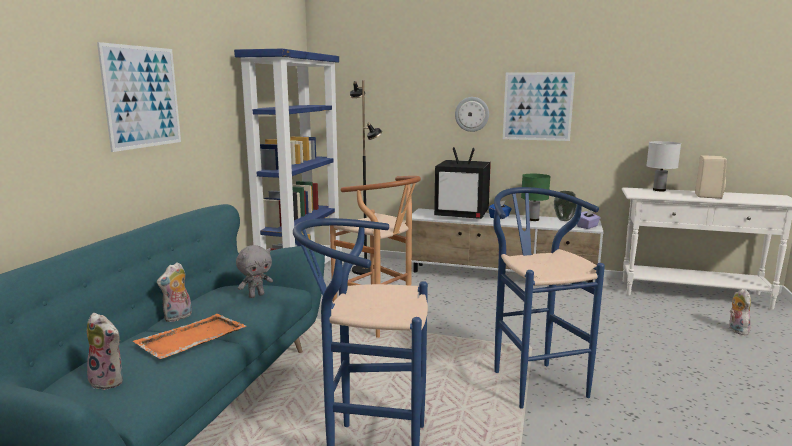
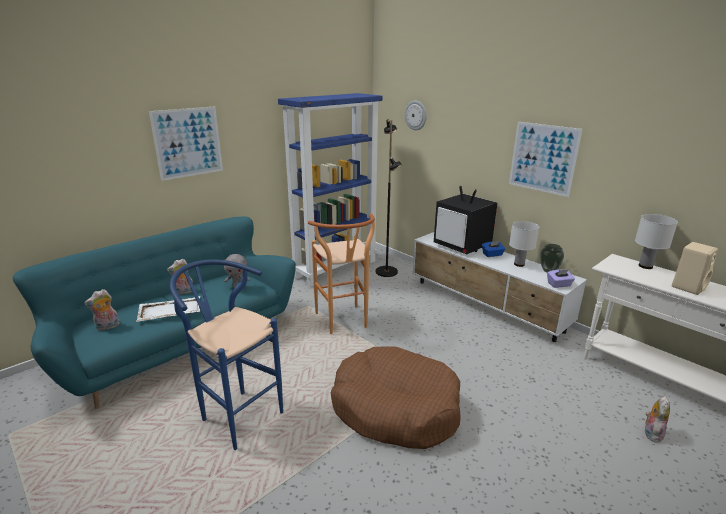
camera: 30 degrees right, 10 degrees up
plush toy [86,313,123,390] -> plush toy turned 90 degrees clockwise [84,289,120,331]
orange tray [133,314,246,359] -> white tray [136,296,200,322]
wall clock [455,97,489,132] -> wall clock moved to [405,101,427,130]
blue stool [493,187,605,409] -> brown dog bed [331,346,461,449]
green table lamp [521,174,551,221] -> white table lamp [509,221,539,267]

